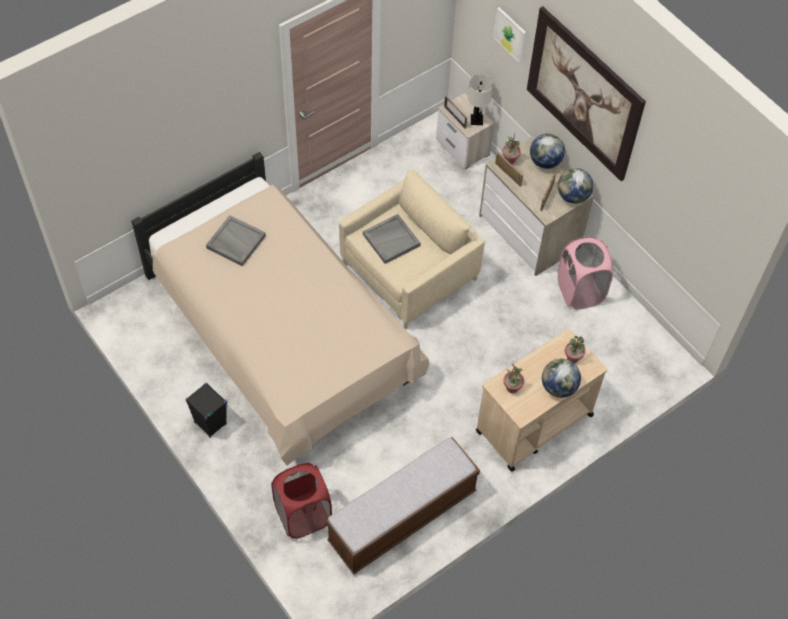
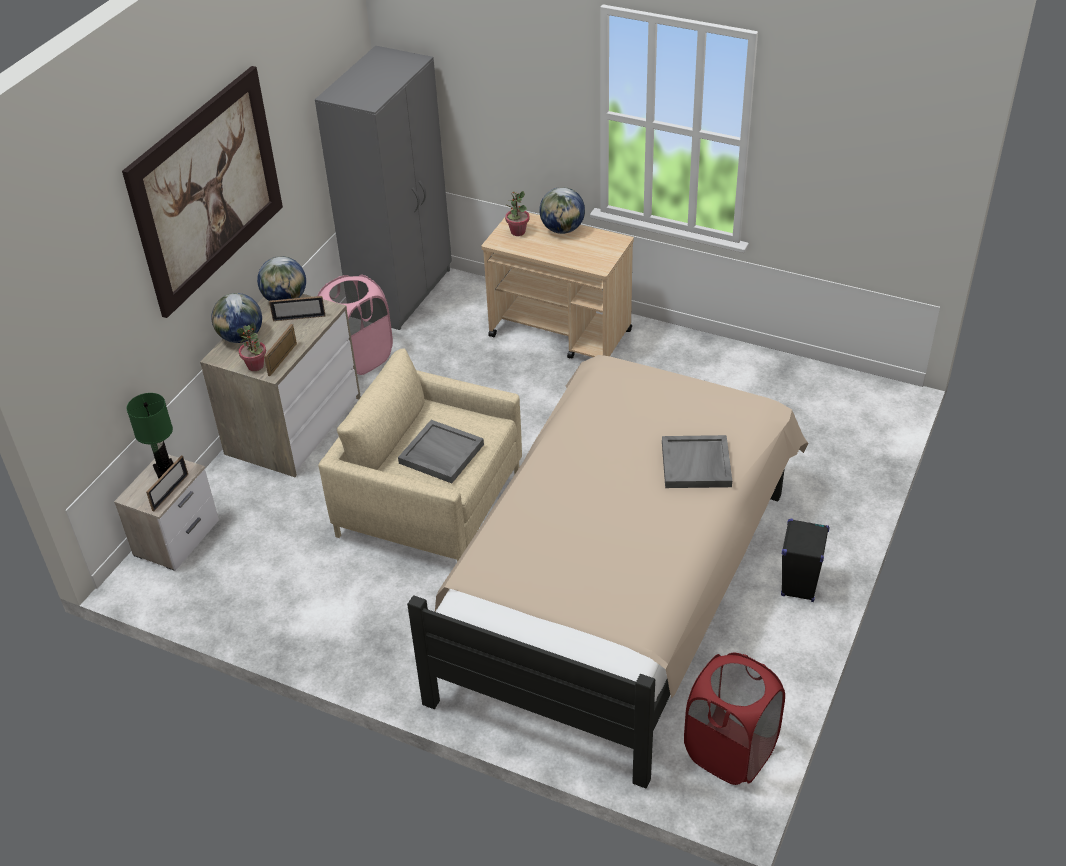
camera: 115 degrees left, 15 degrees down
grey tray [206,215,266,266] -> grey tray moved to [662,435,732,488]
red laundry basket [271,463,332,539] -> red laundry basket moved to [684,653,785,785]
bench [326,437,480,575] -> none
white table lamp [468,74,493,125] -> green table lamp [127,393,173,479]
picture [494,7,526,63] -> none
potted plant [503,364,524,393] -> none
none -> grey wardrobe [315,46,452,330]

